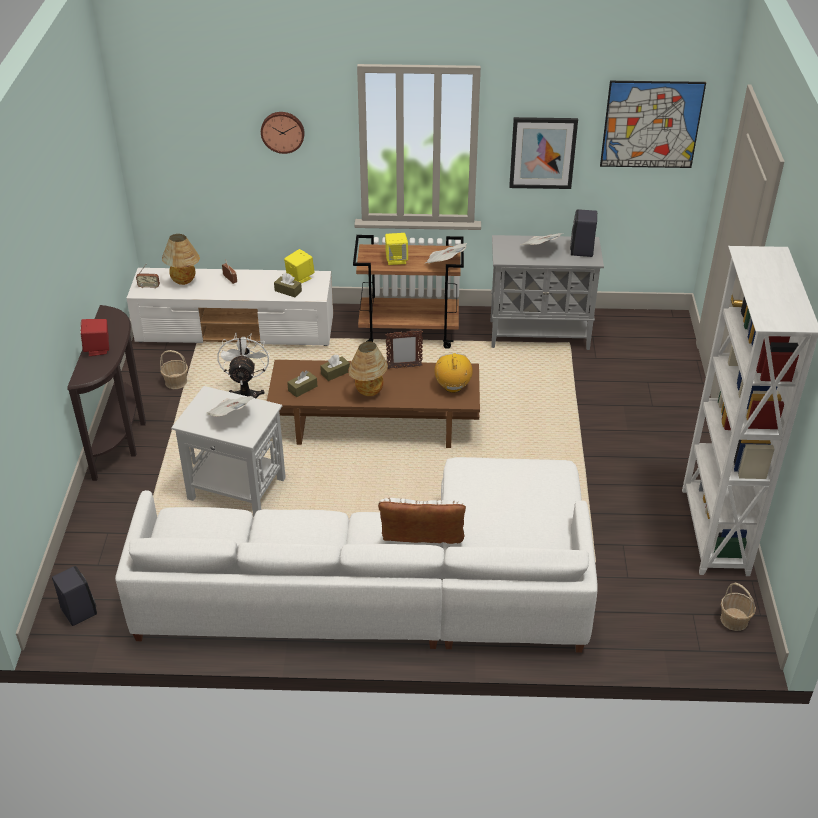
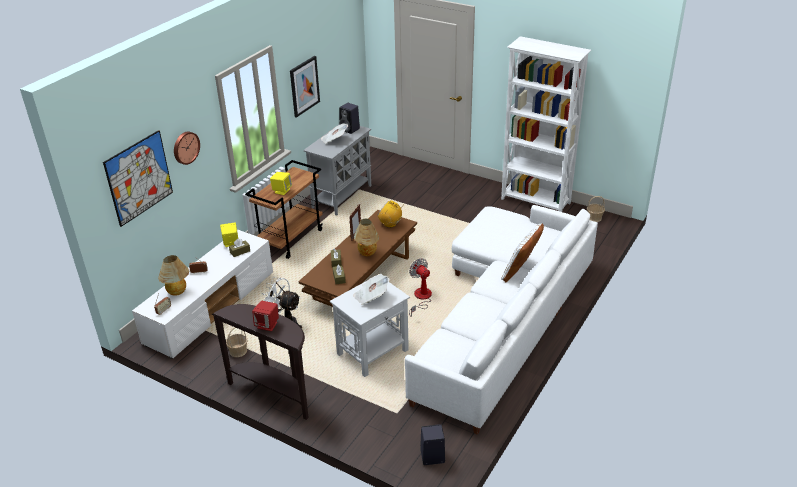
camera: 60 degrees left, 5 degrees down
newspaper [426,243,467,263] -> none
picture [600,81,706,168] -> picture moved to [103,130,173,227]
none -> fan [409,258,432,317]

